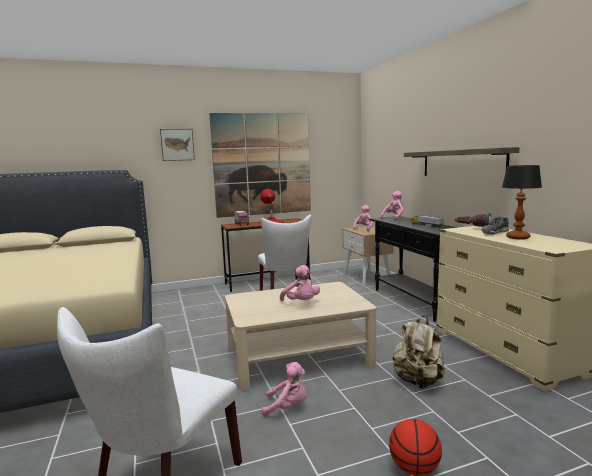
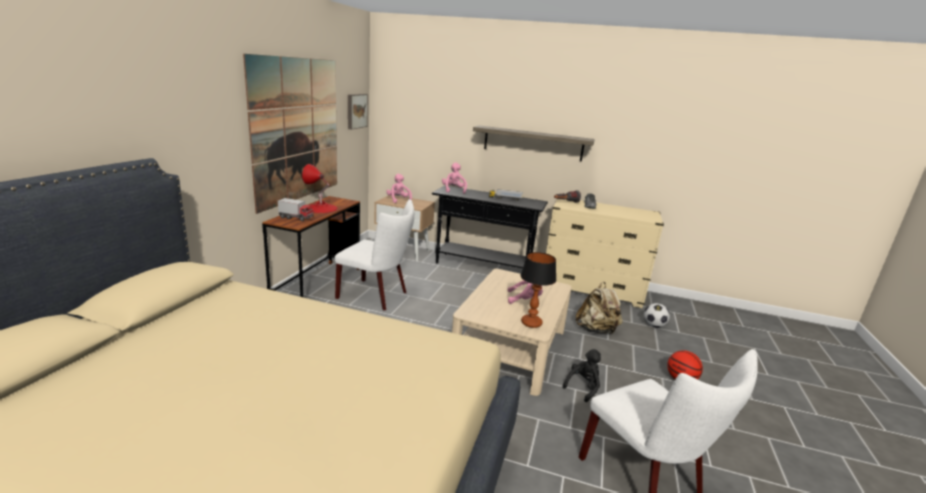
camera: 55 degrees left, 10 degrees up
picture [160,129,195,161] -> picture moved to [348,94,368,130]
pink plush toy [262,362,306,416] -> black plush toy [563,349,601,402]
table lamp [502,165,542,240] -> table lamp moved to [520,252,556,328]
none -> football [644,303,670,328]

